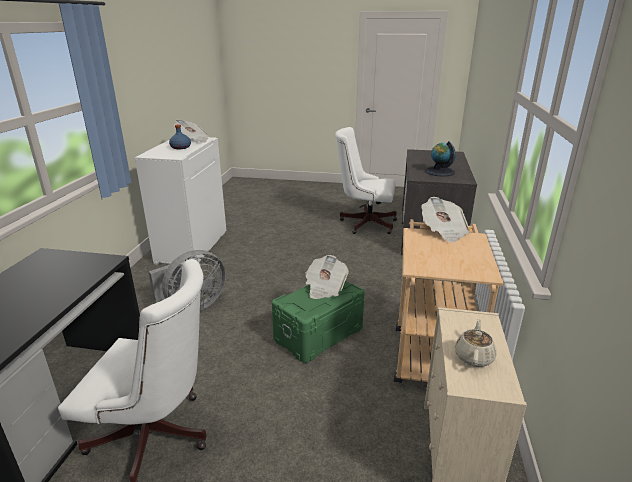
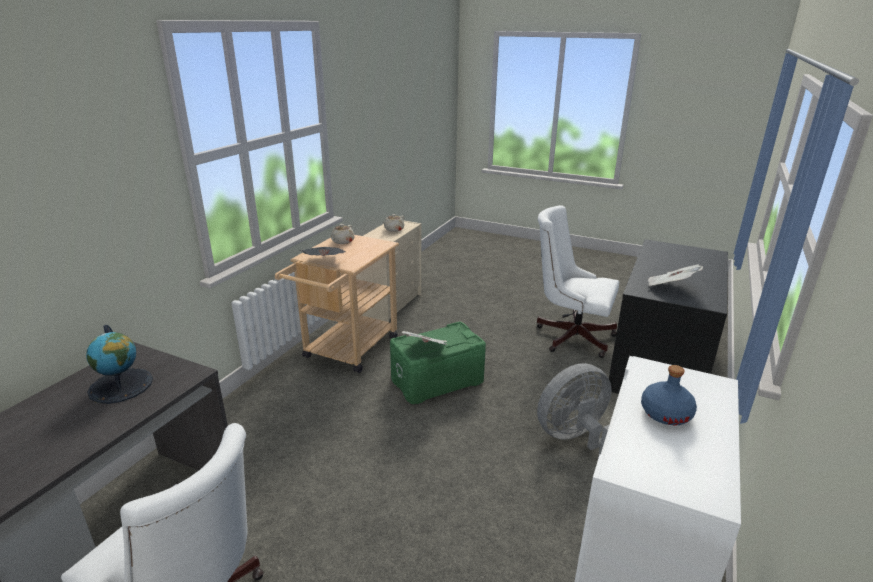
camera: 165 degrees left, 0 degrees up
newspaper [174,119,210,143] -> newspaper moved to [648,264,703,286]
none -> beige teapot [331,224,355,244]

